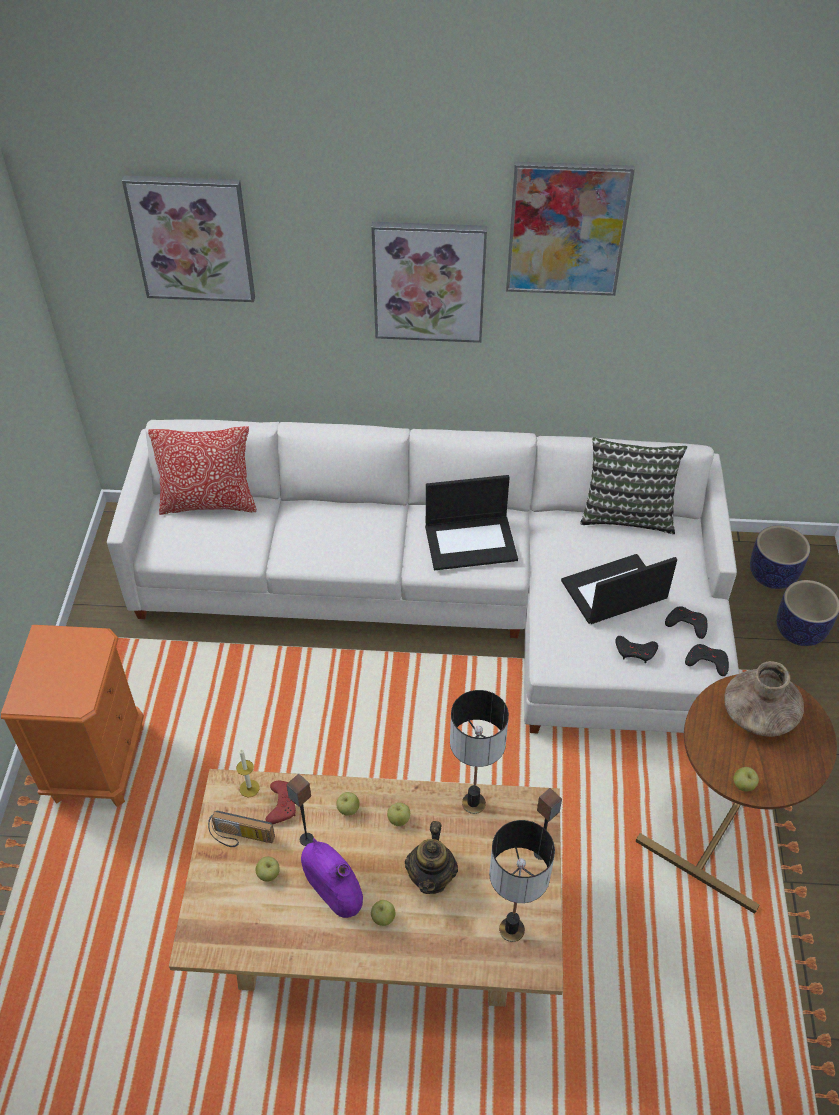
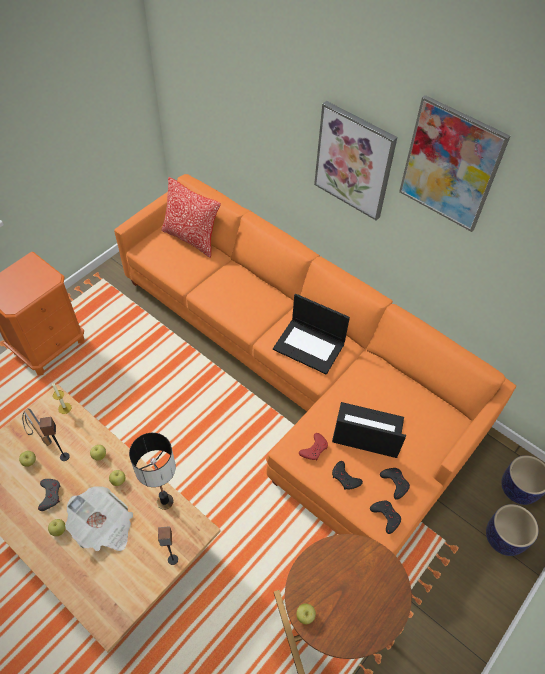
camera: 35 degrees right, 5 degrees up
white sofa [107,419,739,733] -> orange sofa [114,174,516,556]
picture [122,176,255,302] -> none
red game controller [266,781,296,824] -> red game controller moved to [299,433,328,460]
purple vase [301,838,363,918] -> grey game controller [38,479,61,511]
teapot [405,821,458,894] -> newspaper [65,486,133,551]
table lamp [489,820,555,942] -> none
pillow [580,437,687,534] -> none
brown vase [724,661,804,737] -> none

